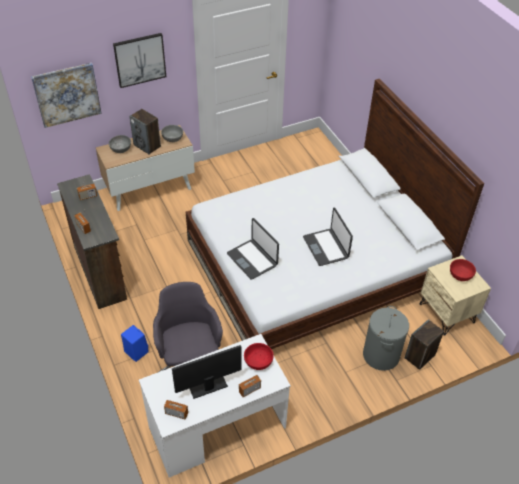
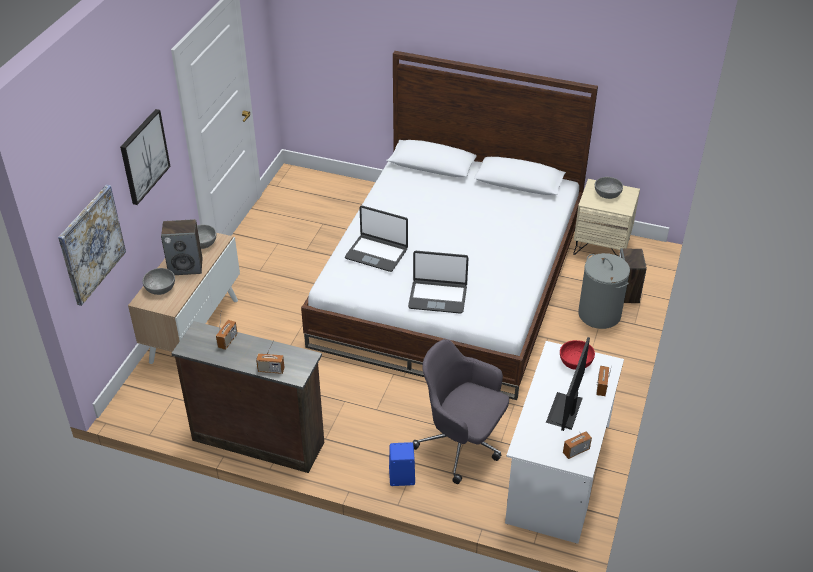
camera: 45 degrees left, 5 degrees down
laptop [303,208,353,266] -> laptop moved to [345,205,408,272]
red bowl [450,259,476,281] -> grey bowl [595,177,623,199]

